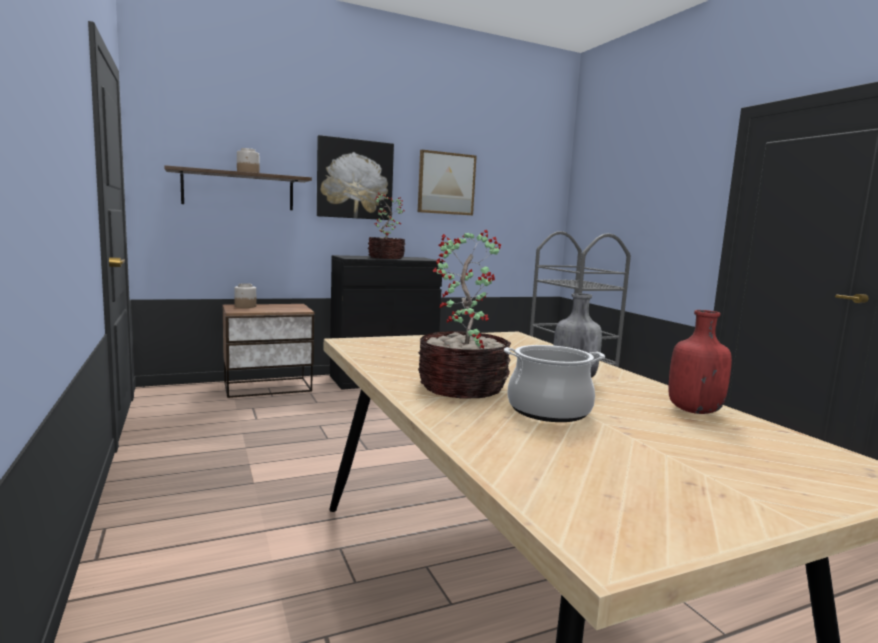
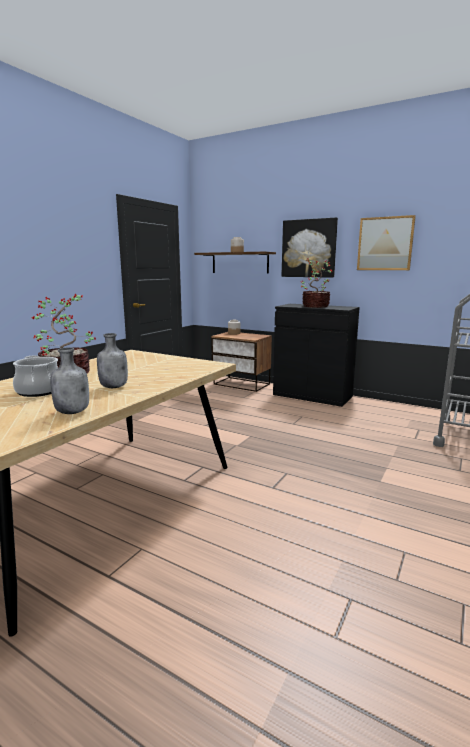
camera: 55 degrees right, 5 degrees up
red bottle [668,310,732,414] -> grey bottle [50,347,89,414]

